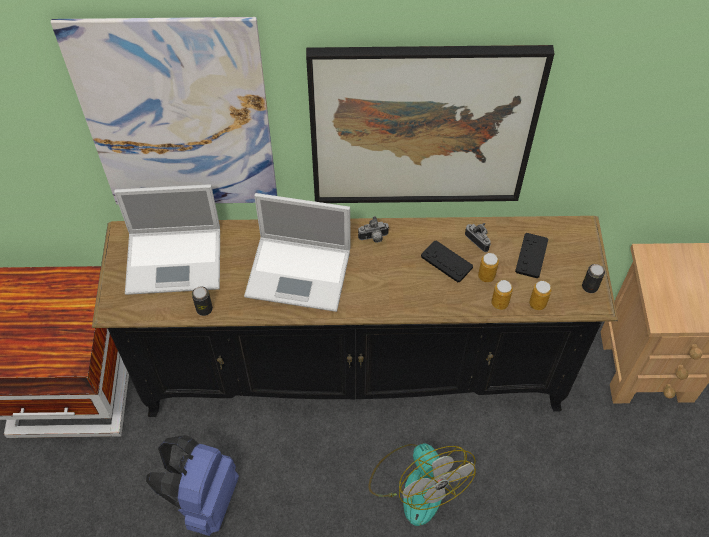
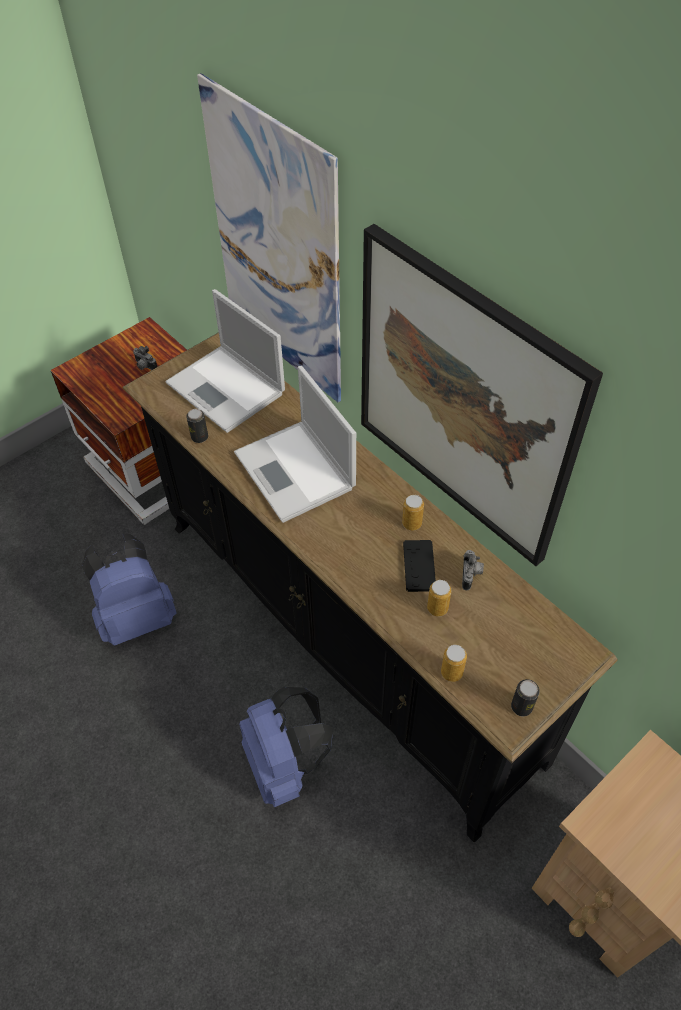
camera: 50 degrees right, 5 degrees down
camera [358,216,389,243] -> camera moved to [133,346,157,370]
fan [369,443,476,526] -> blue backpack [239,687,333,807]
can [491,280,513,310] -> can moved to [402,495,424,531]
black game controller [515,233,548,279] -> none

